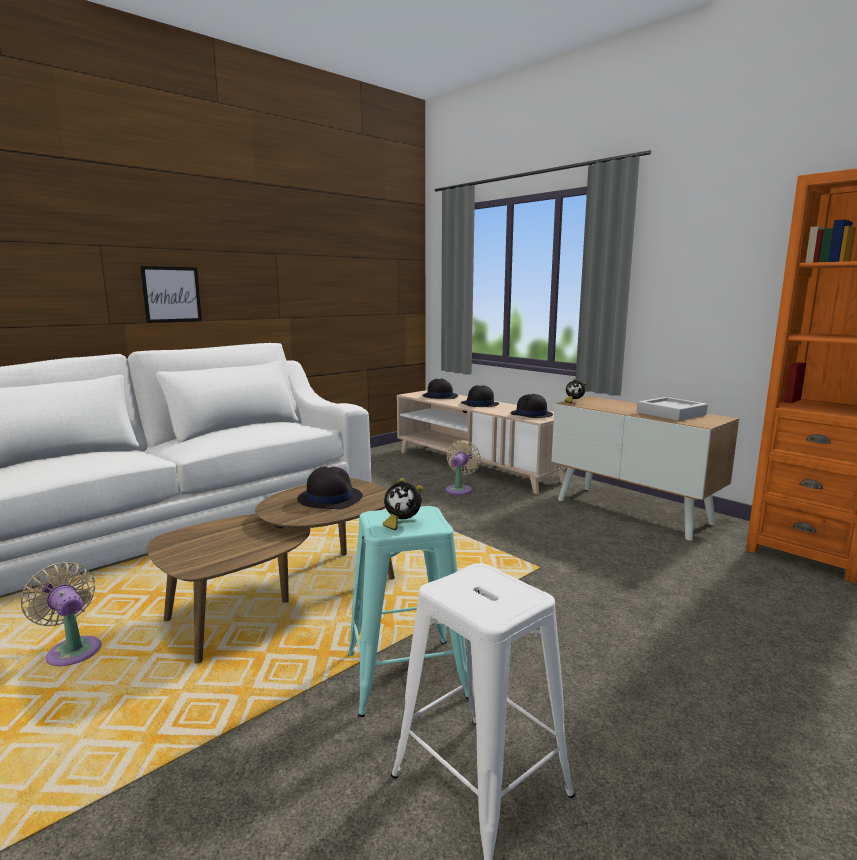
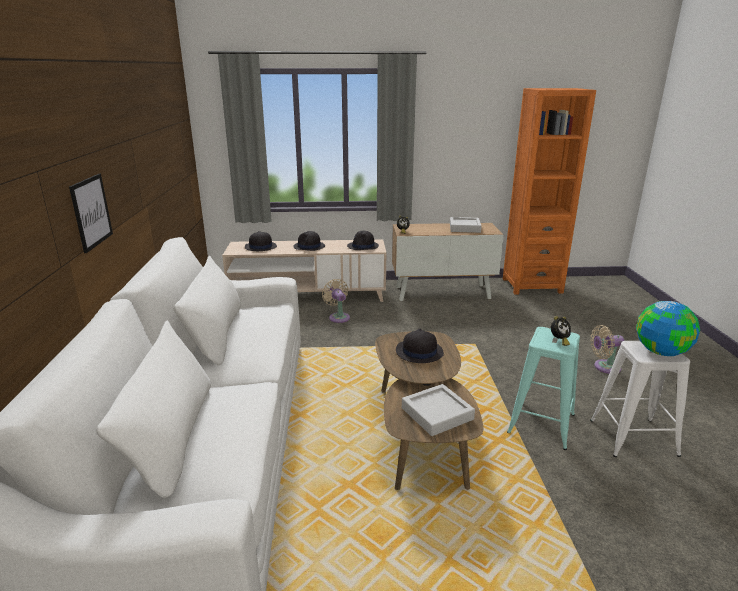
camera: 50 degrees left, 10 degrees up
beige fan [21,562,101,666] -> beige fan moved to [590,325,624,374]
none -> grey tray [402,384,475,436]
none -> globe [636,301,700,356]

